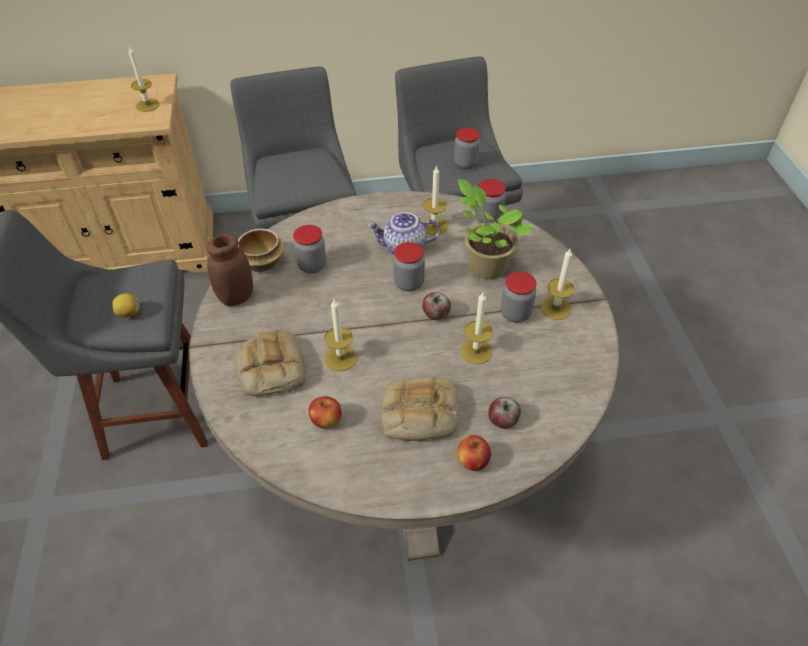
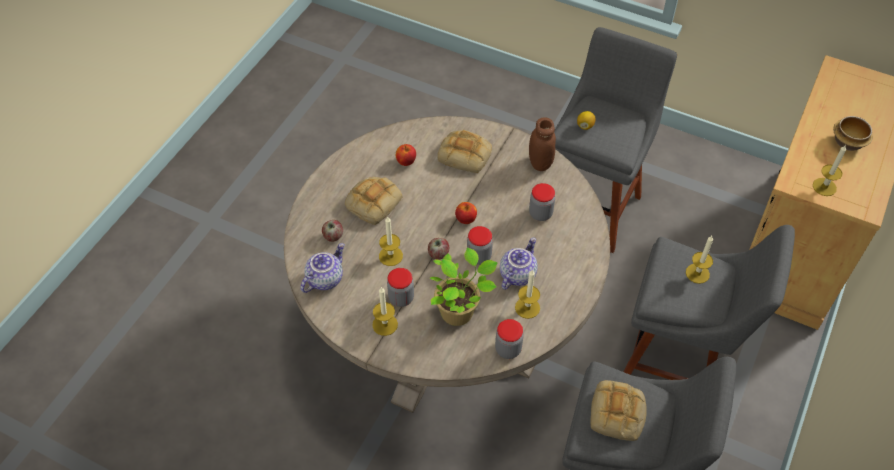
camera: 125 degrees right, 5 degrees up
bowl [238,229,284,272] -> bowl moved to [833,116,873,151]
candle [324,299,357,371] -> candle moved to [686,236,713,284]
jar [454,127,480,169] -> bread [590,380,647,441]
apple [457,435,491,471] -> apple moved to [455,202,477,224]
none -> teapot [300,243,345,293]

